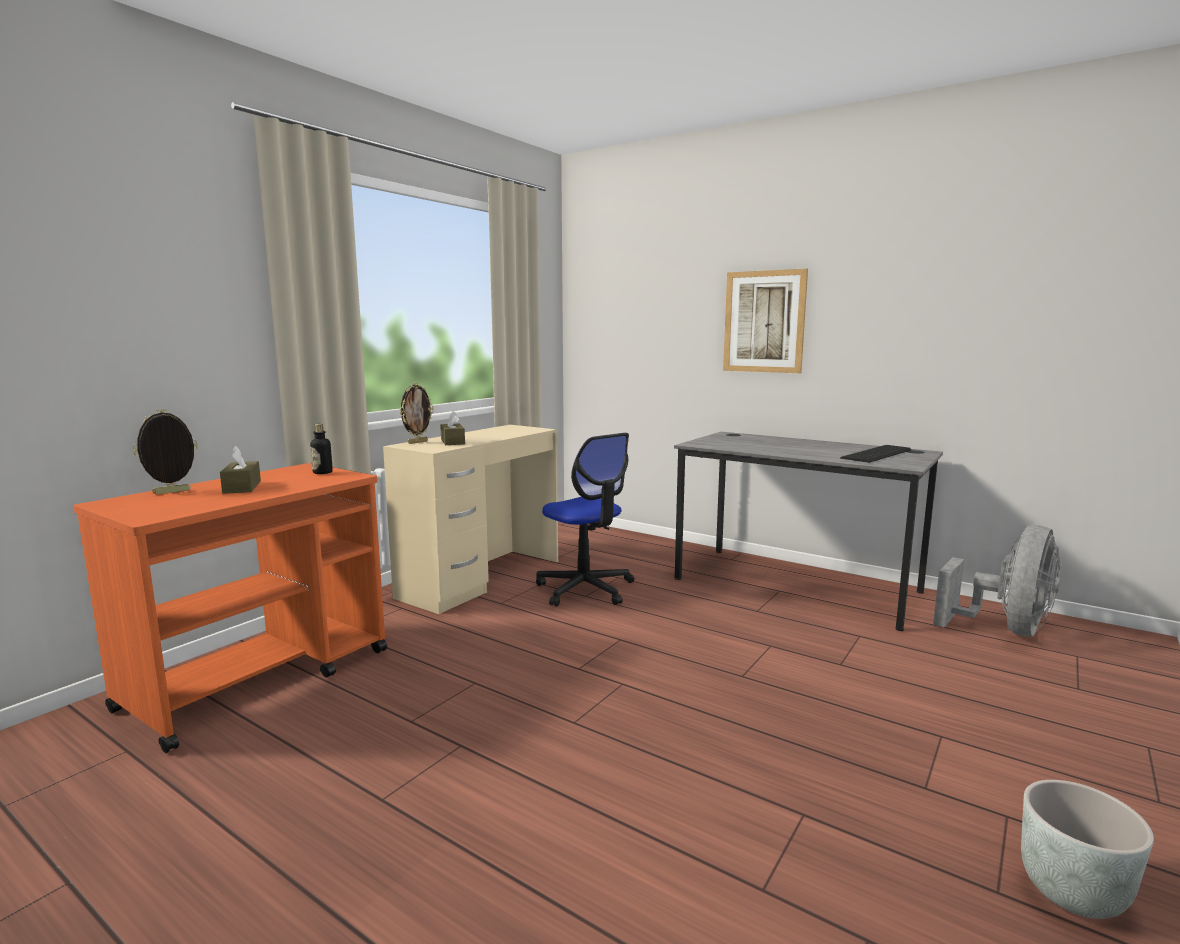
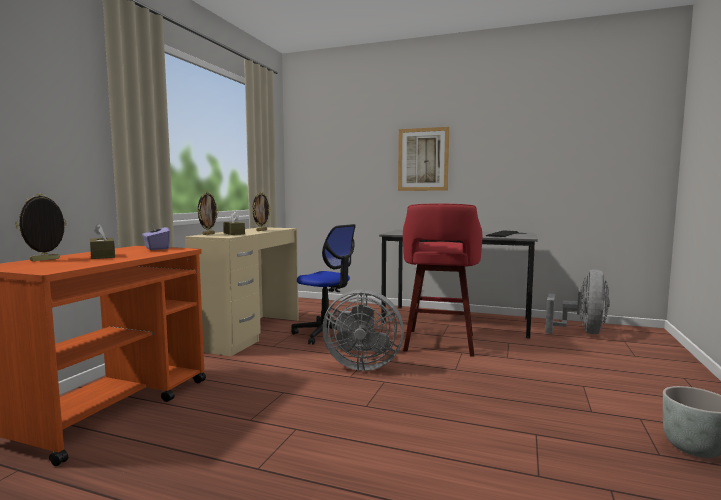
camera: 15 degrees left, 5 degrees down
bottle [310,424,333,474] -> purple tissue box [142,222,170,250]
none -> picture frame [252,192,271,231]
none -> grey fan [322,289,404,371]
none -> red stool [403,203,482,357]

